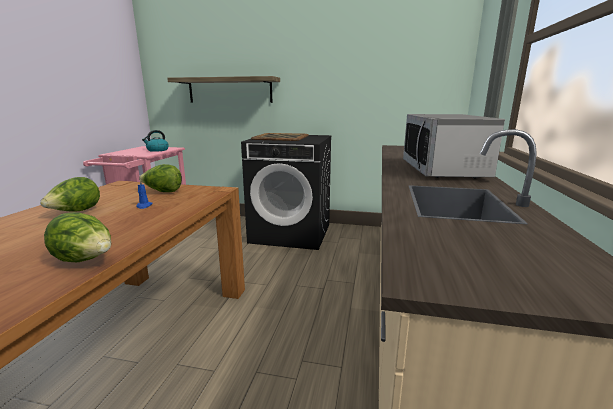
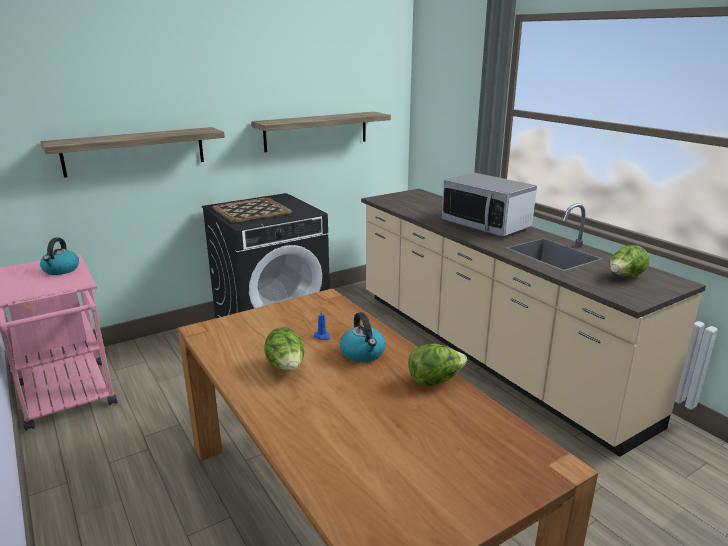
camera: 45 degrees left, 5 degrees up
lettuce [139,164,182,192] -> lettuce moved to [609,245,650,277]
none -> shelf [251,112,391,152]
none -> kettle [340,312,386,362]

